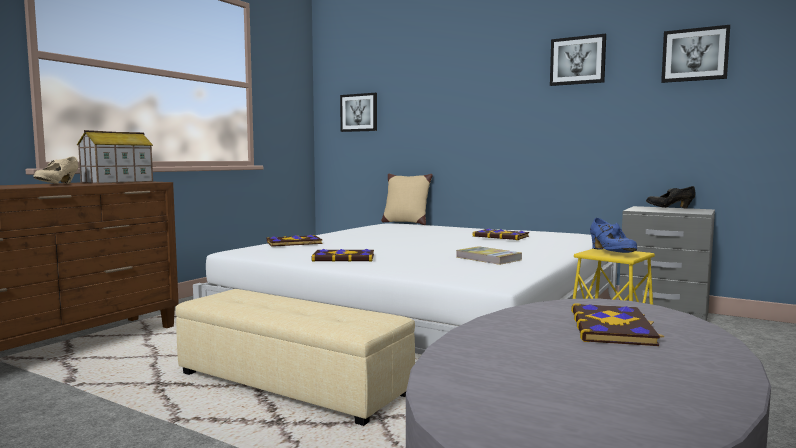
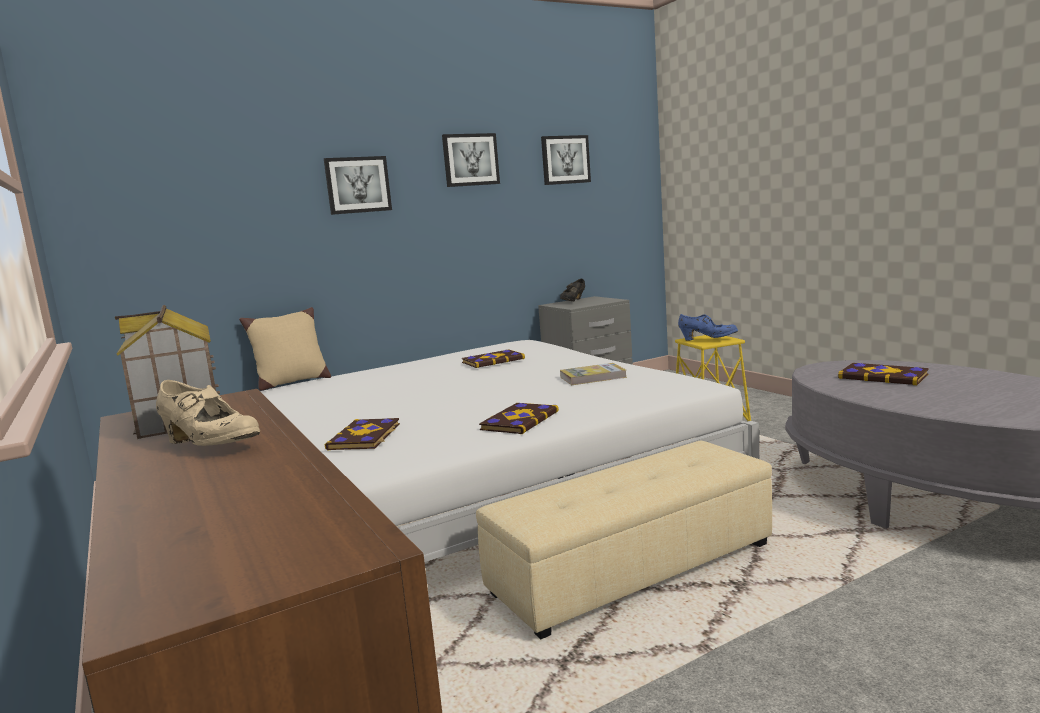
camera: 60 degrees left, 5 degrees up
picture [340,93,377,132] -> picture moved to [324,156,392,215]

